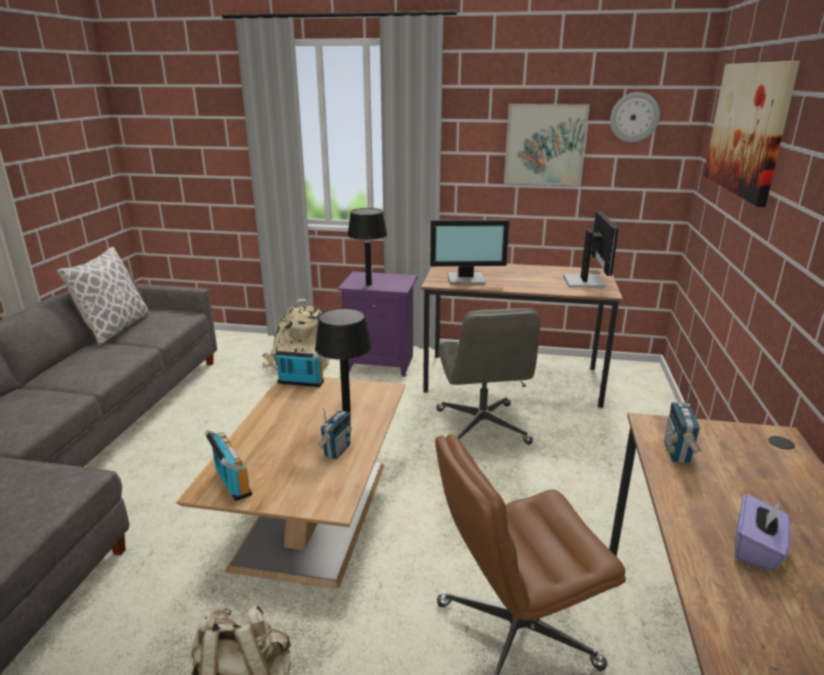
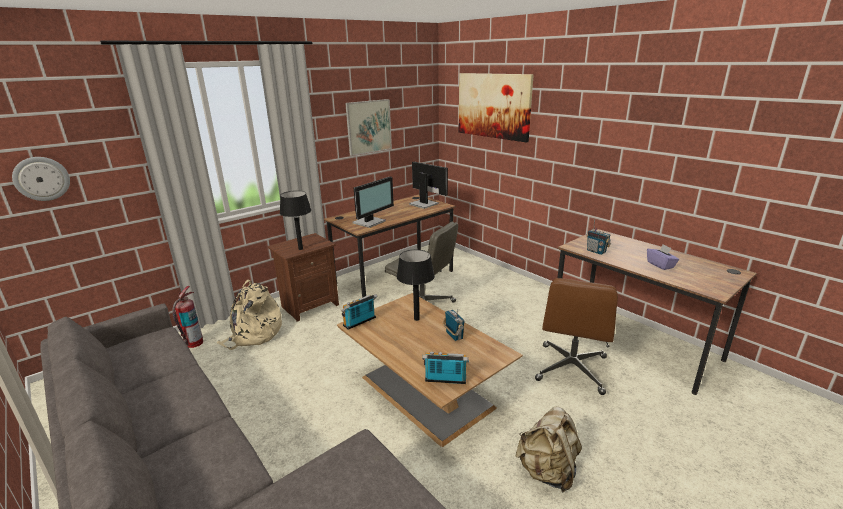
camera: 50 degrees left, 0 degrees up
pillow [57,247,150,345] -> none
purple nightstand [338,272,418,377] -> brown nightstand [267,233,339,322]
wall clock [610,92,660,142] -> wall clock moved to [12,157,70,201]
none -> fire extinguisher [172,286,203,348]

